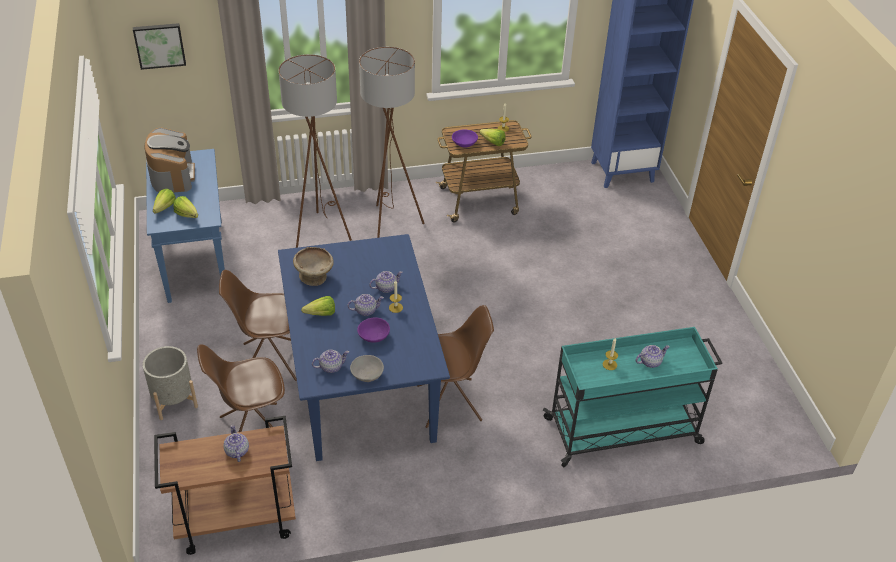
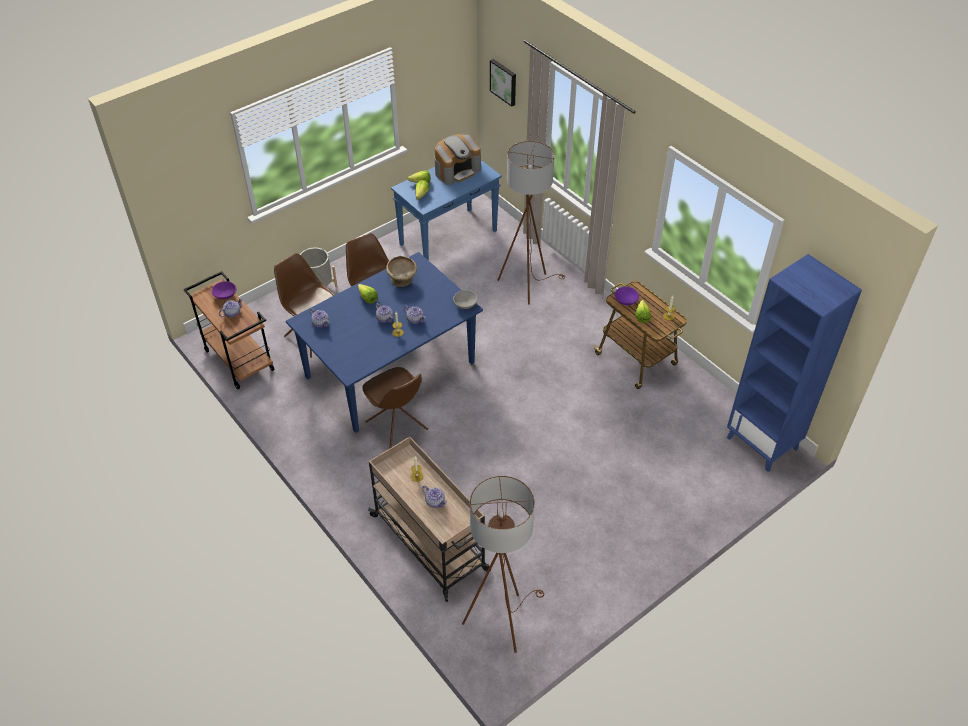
camera: 65 degrees right, 5 degrees up
grey bowl [350,355,384,382] -> grey bowl moved to [453,290,478,309]
purple bowl [357,317,390,343] -> purple bowl moved to [212,281,236,300]
brown floor lamp [359,47,425,238] -> brown floor lamp moved to [462,476,544,653]
turquoise cart [543,327,722,467] -> beige cart [368,437,490,602]

